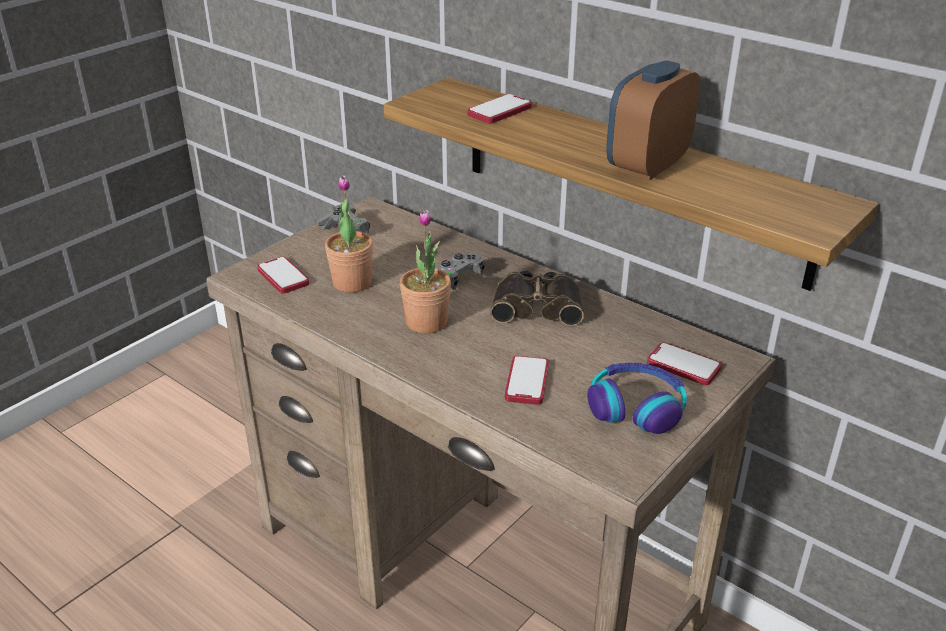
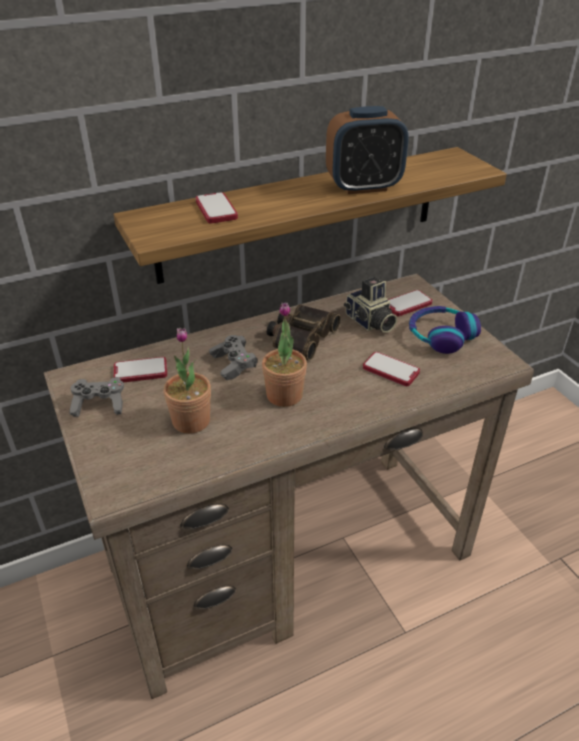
camera: 65 degrees left, 5 degrees up
phone [257,257,310,294] -> phone moved to [113,357,167,382]
alarm clock [606,60,700,181] -> alarm clock turned 75 degrees counterclockwise [326,106,409,194]
none -> camera [344,277,397,333]

